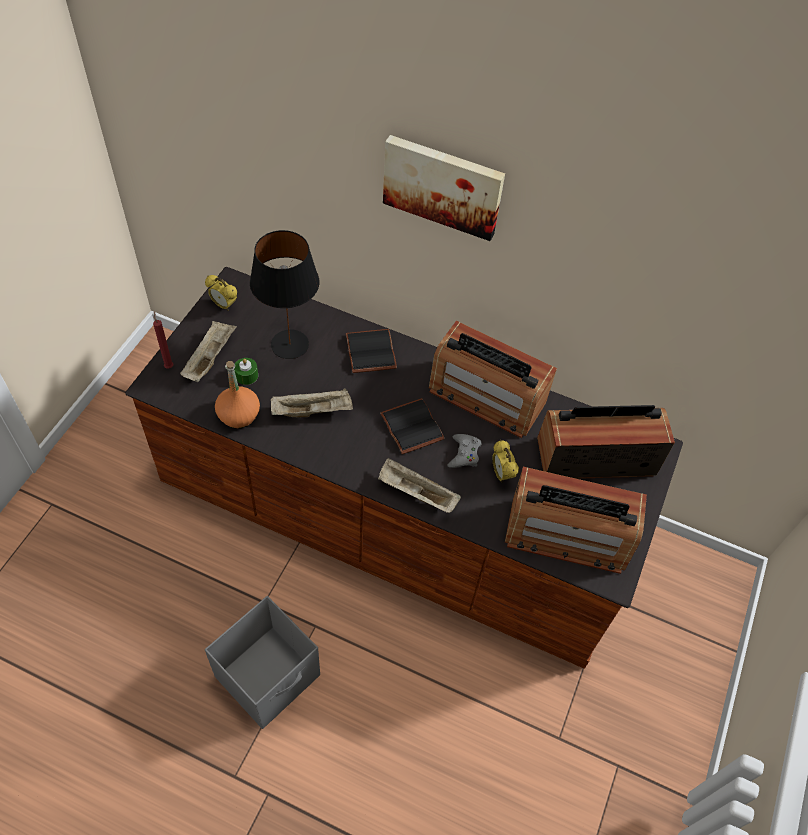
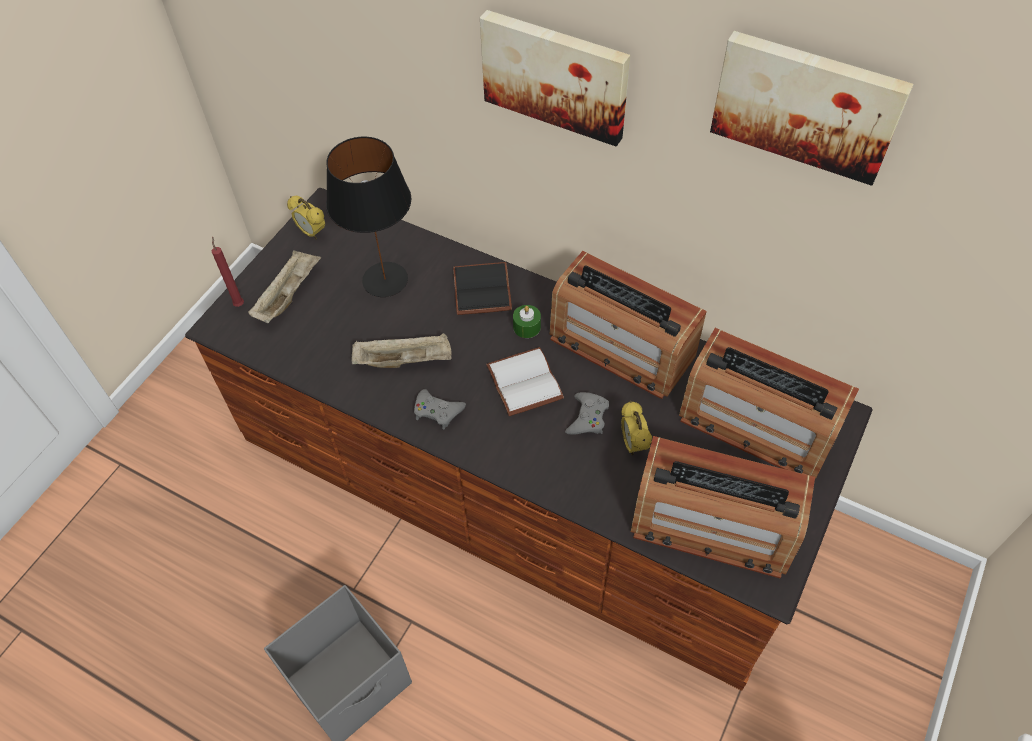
camera: 10 degrees right, 0 degrees up
orange bottle [215,361,260,429] -> none
green candle [234,358,258,385] -> green candle moved to [513,305,541,338]
beige tray [378,458,461,513] -> none
black book [380,398,445,454] -> white book [486,347,564,416]
radio [537,405,675,479] -> radio turned 150 degrees counterclockwise [679,328,859,479]
none -> grey game controller [414,389,466,429]
none -> picture [710,31,914,186]

